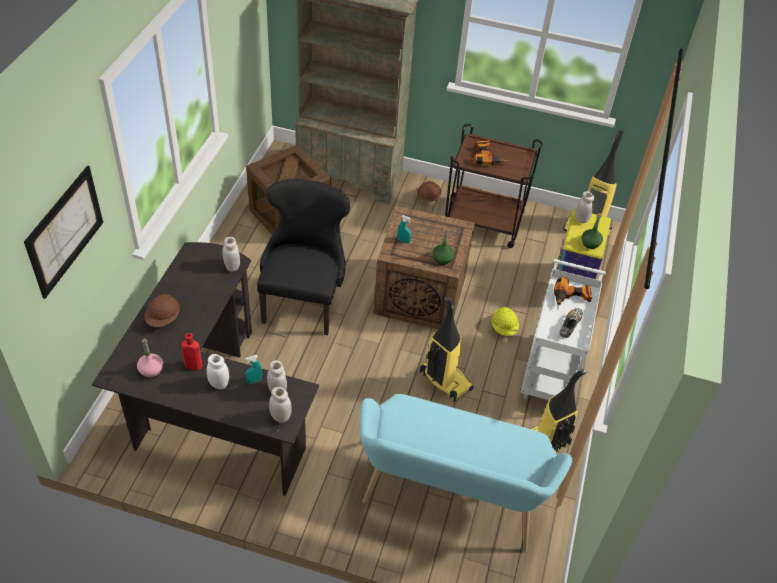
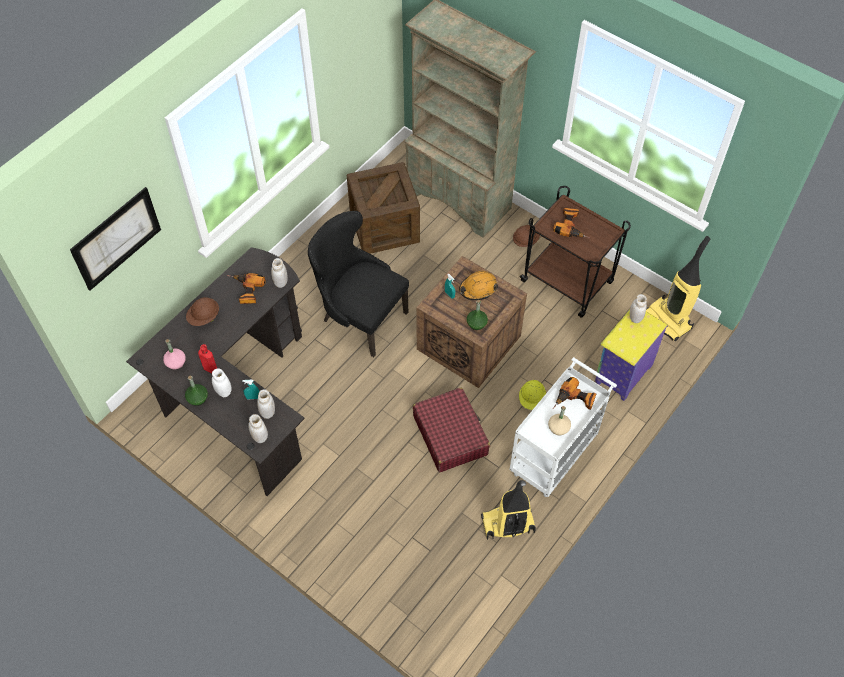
camera: 25 degrees right, 10 degrees up
black chair [257,179,350,335] -> black chair turned 90 degrees counterclockwise [308,211,409,357]
turquoise bench [360,394,572,552] -> none
vacuum cleaner [419,296,474,402] -> red suitcase [413,388,490,472]
shoe [559,308,583,338] -> beige bottle [548,406,571,435]
green bottle [582,213,603,249] -> green bottle moved to [185,376,208,406]
none -> power drill [227,273,266,304]
none -> orange hard hat [459,271,498,300]

